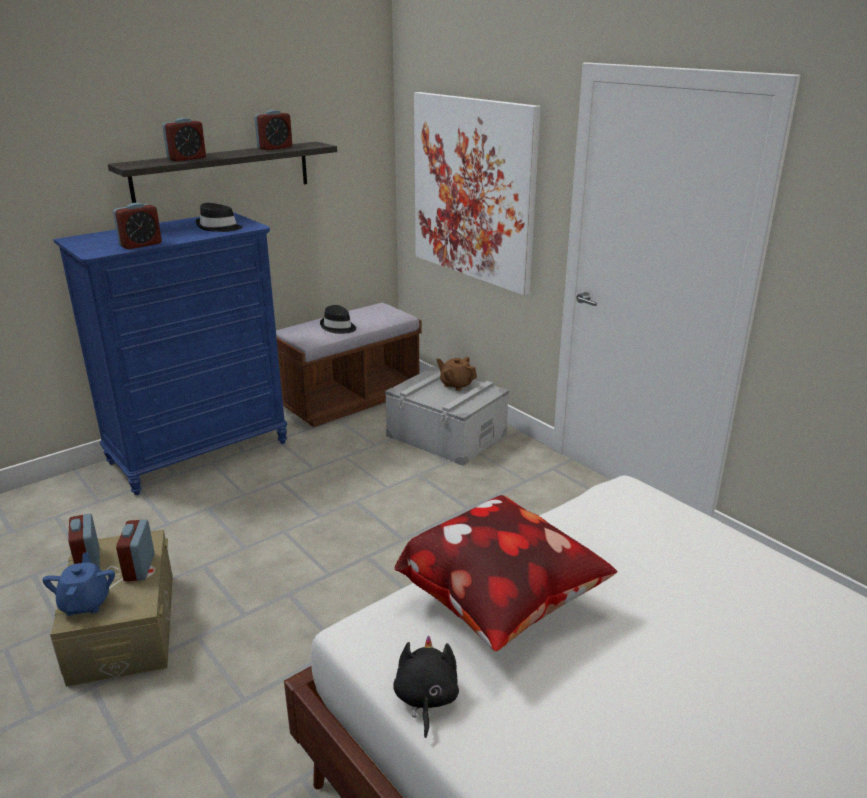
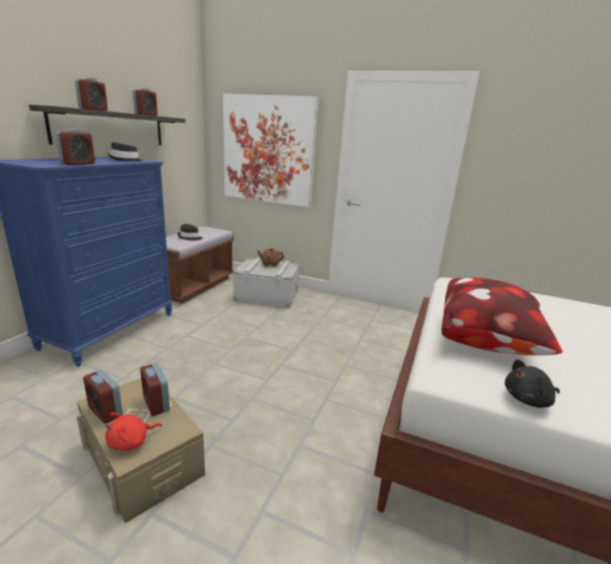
camera: 30 degrees left, 5 degrees down
blue teapot [42,552,115,616] -> red plush toy [105,413,162,451]
black plush toy [393,636,459,738] -> black plush toy turned 75 degrees counterclockwise [505,359,560,408]

